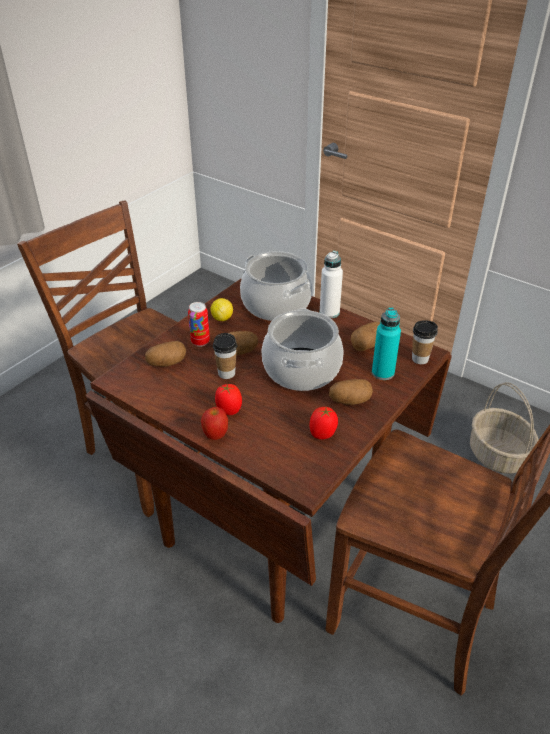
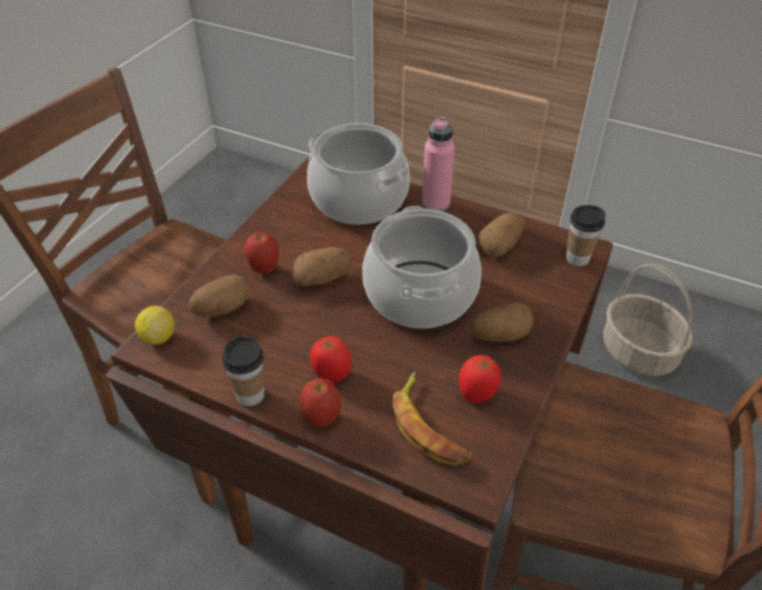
camera: 10 degrees left, 5 degrees up
can [188,302,210,347] -> apple [244,232,279,274]
lemon [210,298,233,321] -> lemon moved to [135,306,175,345]
cup [213,333,237,379] -> cup moved to [222,335,264,406]
white bottle [320,251,343,318] -> pink bottle [422,116,455,211]
turquoise bottle [372,307,401,380] -> none
none -> banana [393,372,473,466]

